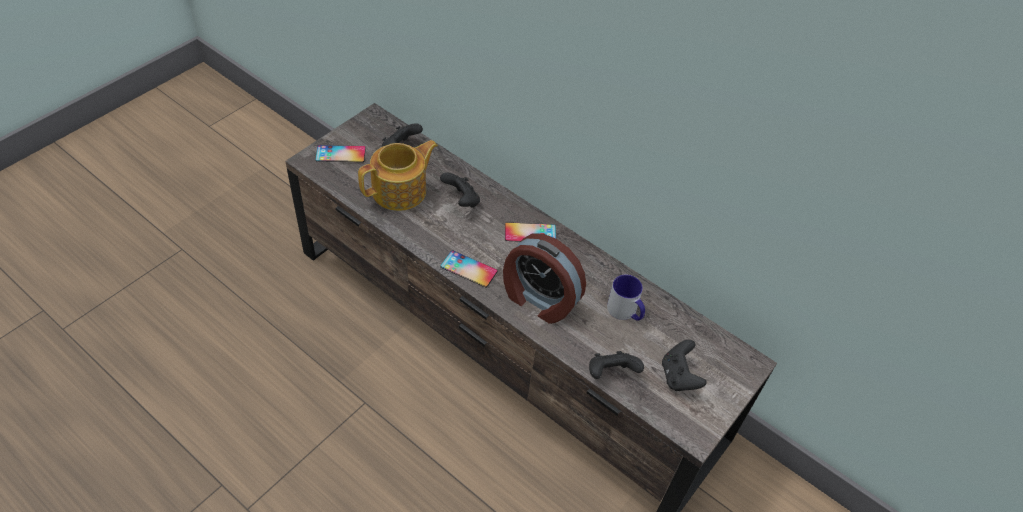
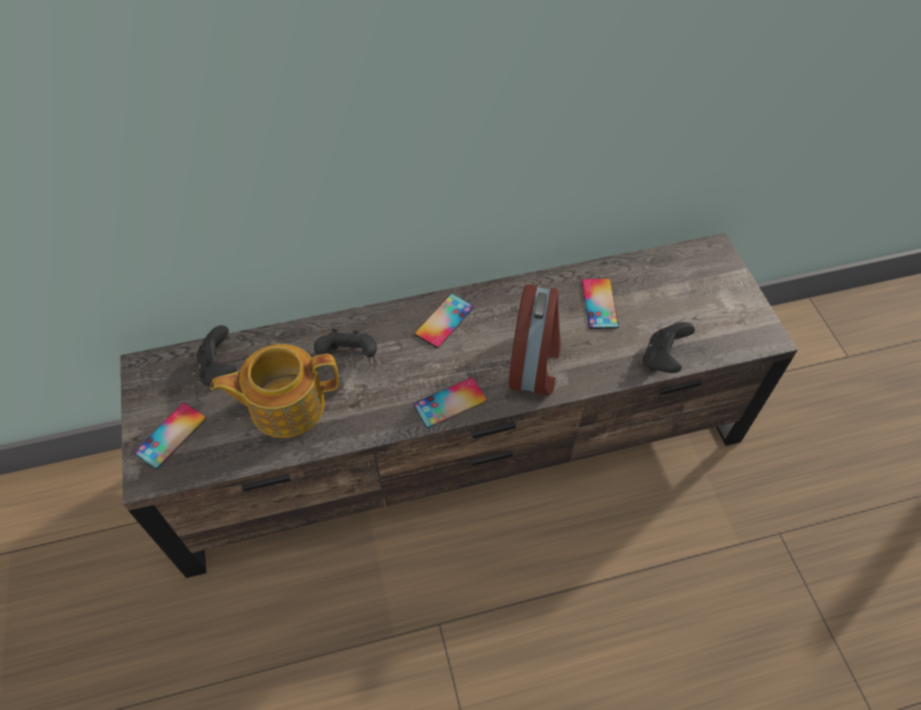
camera: 50 degrees left, 5 degrees up
teapot [358,140,438,211] -> teapot turned 105 degrees counterclockwise [210,344,340,438]
alarm clock [503,233,586,324] -> alarm clock turned 60 degrees counterclockwise [509,284,561,396]
mug [607,275,645,321] -> phone [582,278,619,329]
black game controller [662,340,706,391] -> none

